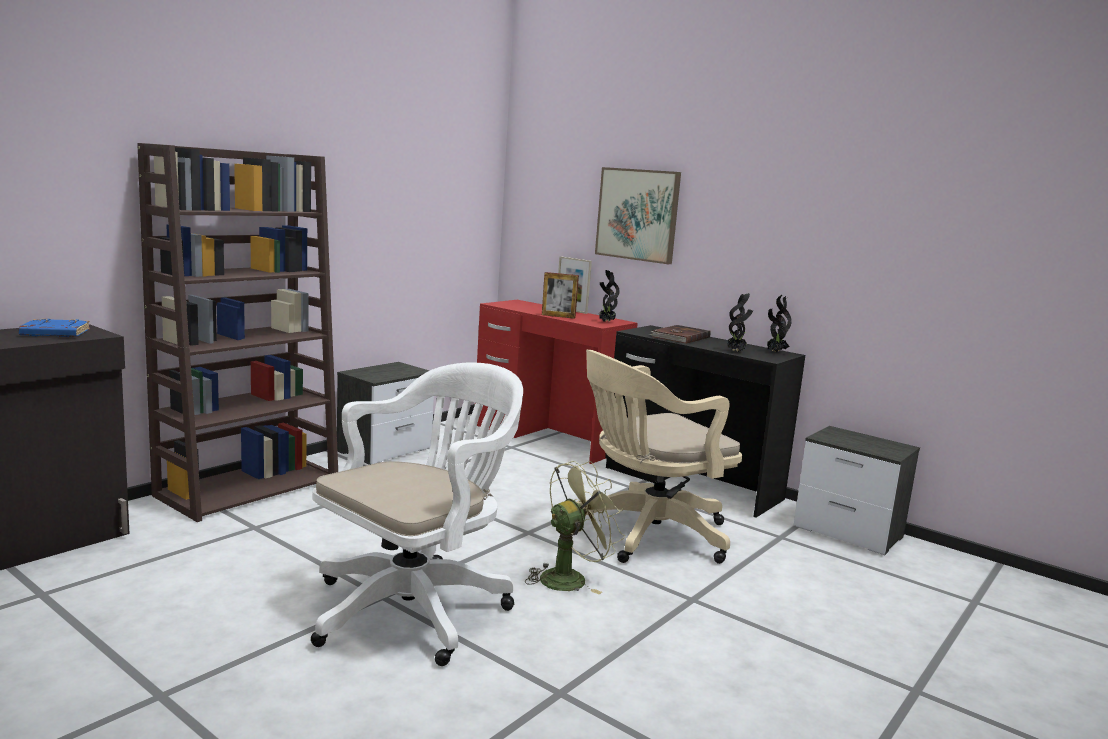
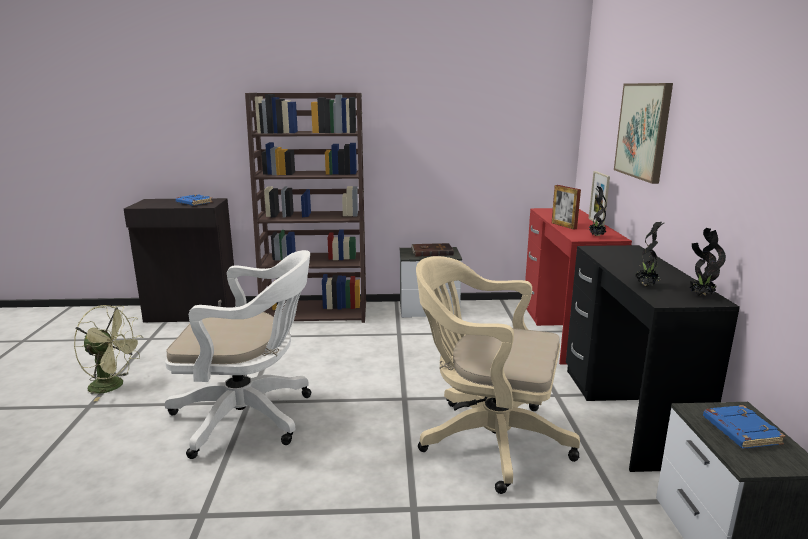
camera: 50 degrees right, 5 degrees up
green fan [525,461,625,595] -> green fan moved to [74,305,143,402]
brown book [649,325,711,344] -> brown book moved to [411,243,454,257]
none -> blue book [703,405,786,449]

